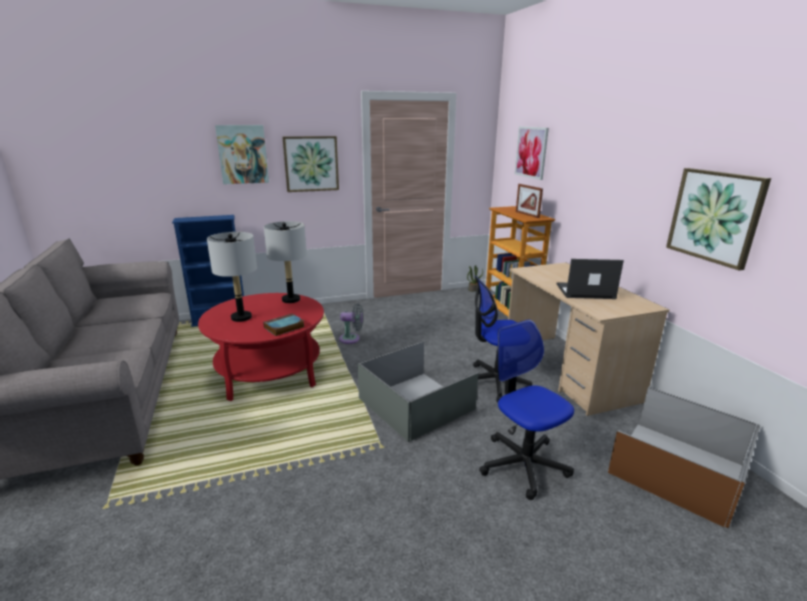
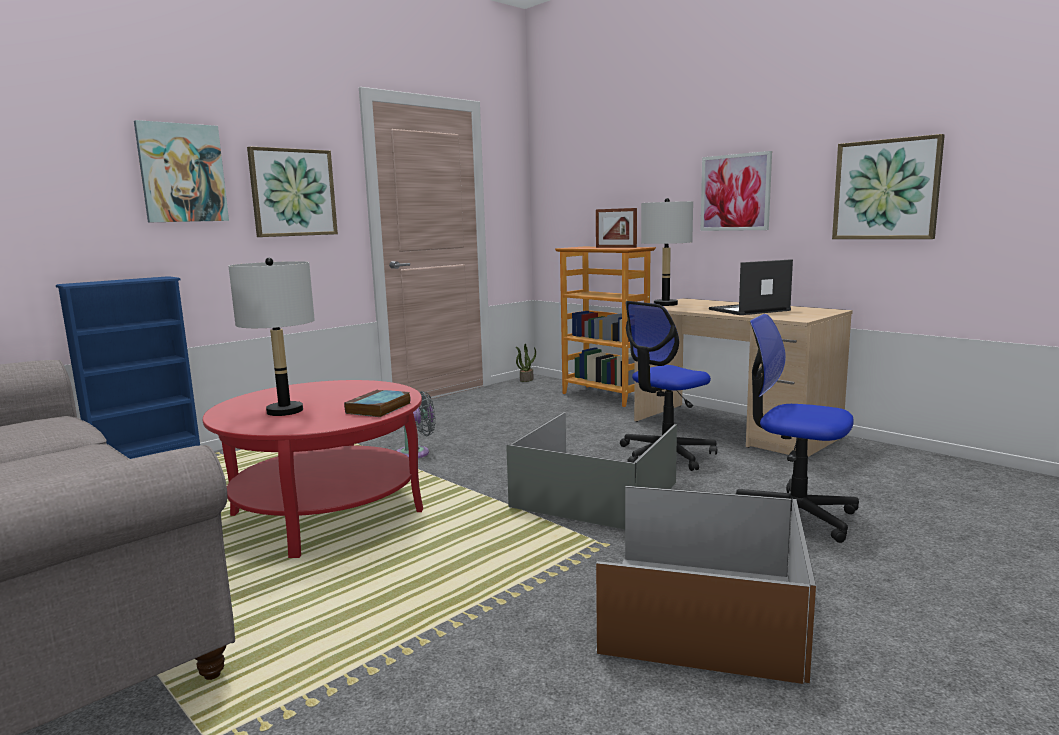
camera: 25 degrees left, 10 degrees down
grey table lamp [264,221,307,303] -> grey table lamp moved to [641,198,693,306]
picture [515,126,549,180] -> picture moved to [701,151,772,231]
brown storage box [607,387,760,528] -> brown storage box moved to [595,486,816,684]

